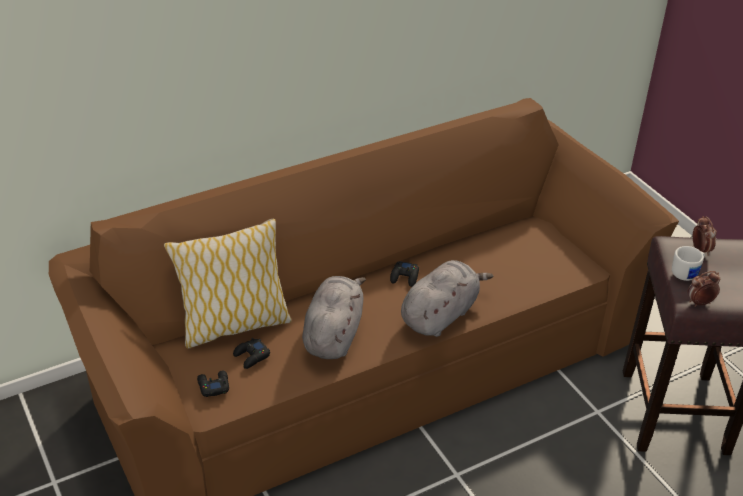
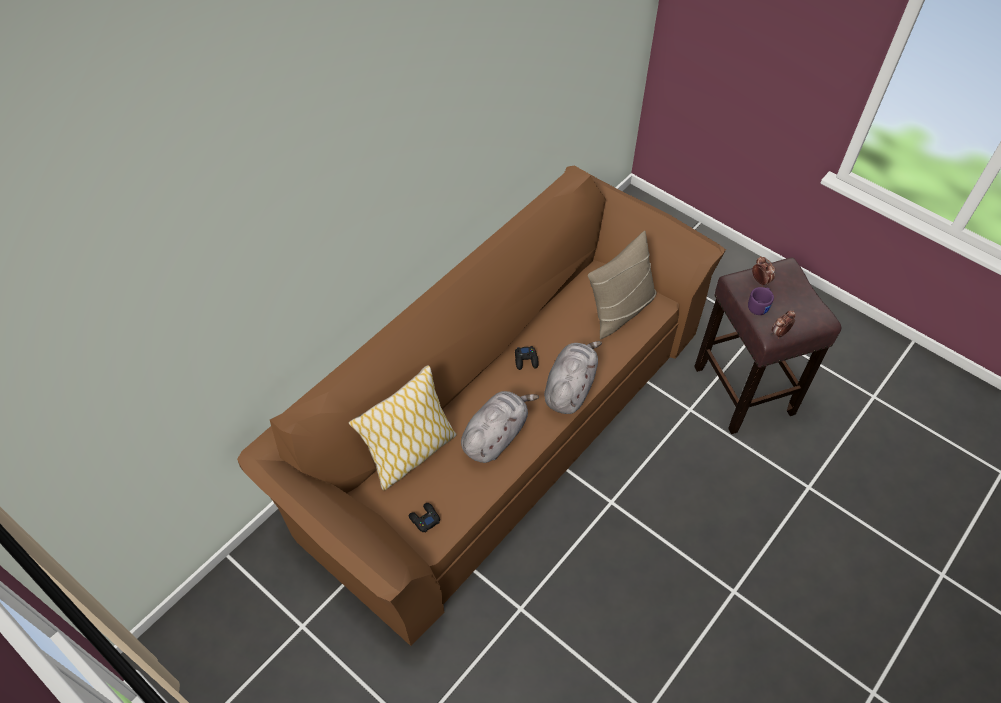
camera: 20 degrees left, 15 degrees up
black game controller [233,338,270,369] -> none
grey plush toy [302,276,366,359] -> grey plush toy turned 45 degrees clockwise [461,391,539,463]
white mug [672,246,705,281] -> purple mug [748,287,774,315]
none -> beige pillow [588,231,657,340]

